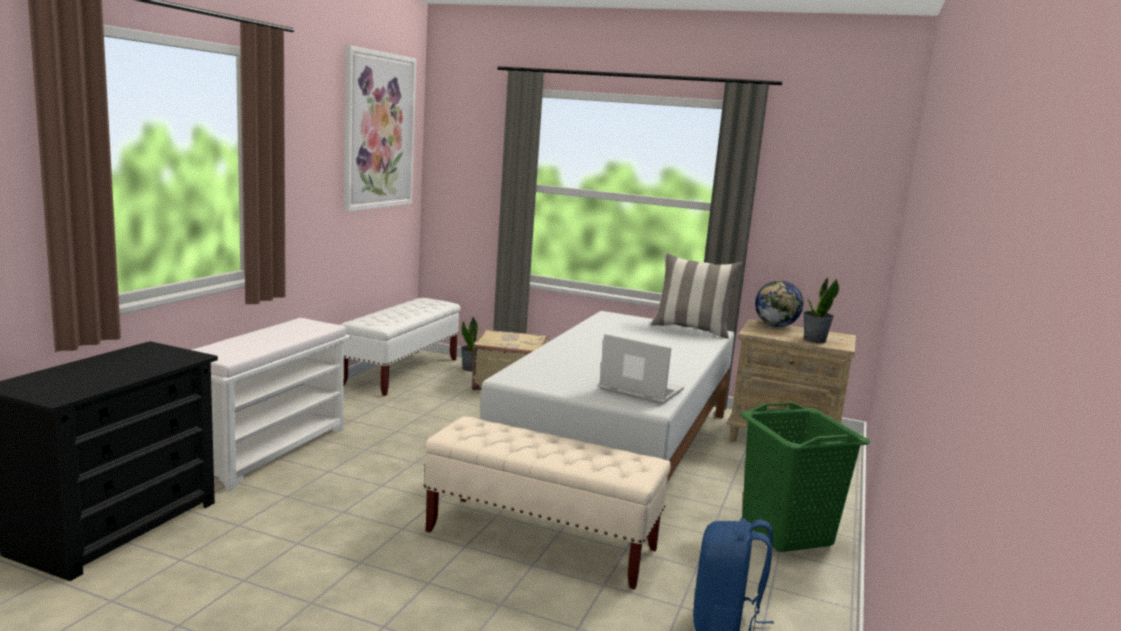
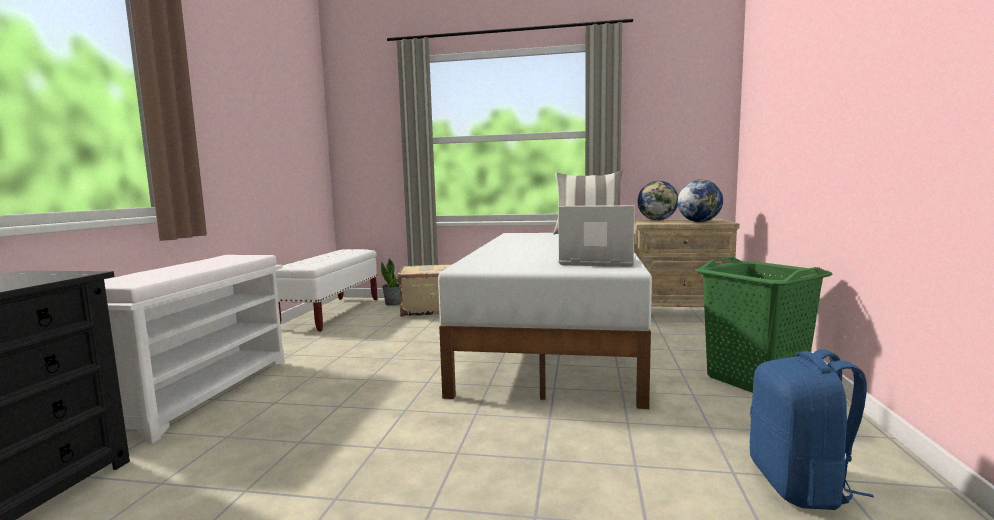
camera: 10 degrees left, 5 degrees down
picture [344,45,417,212] -> none
beige bench [424,416,671,589] -> none
potted plant [803,277,839,343] -> globe [677,180,723,222]

